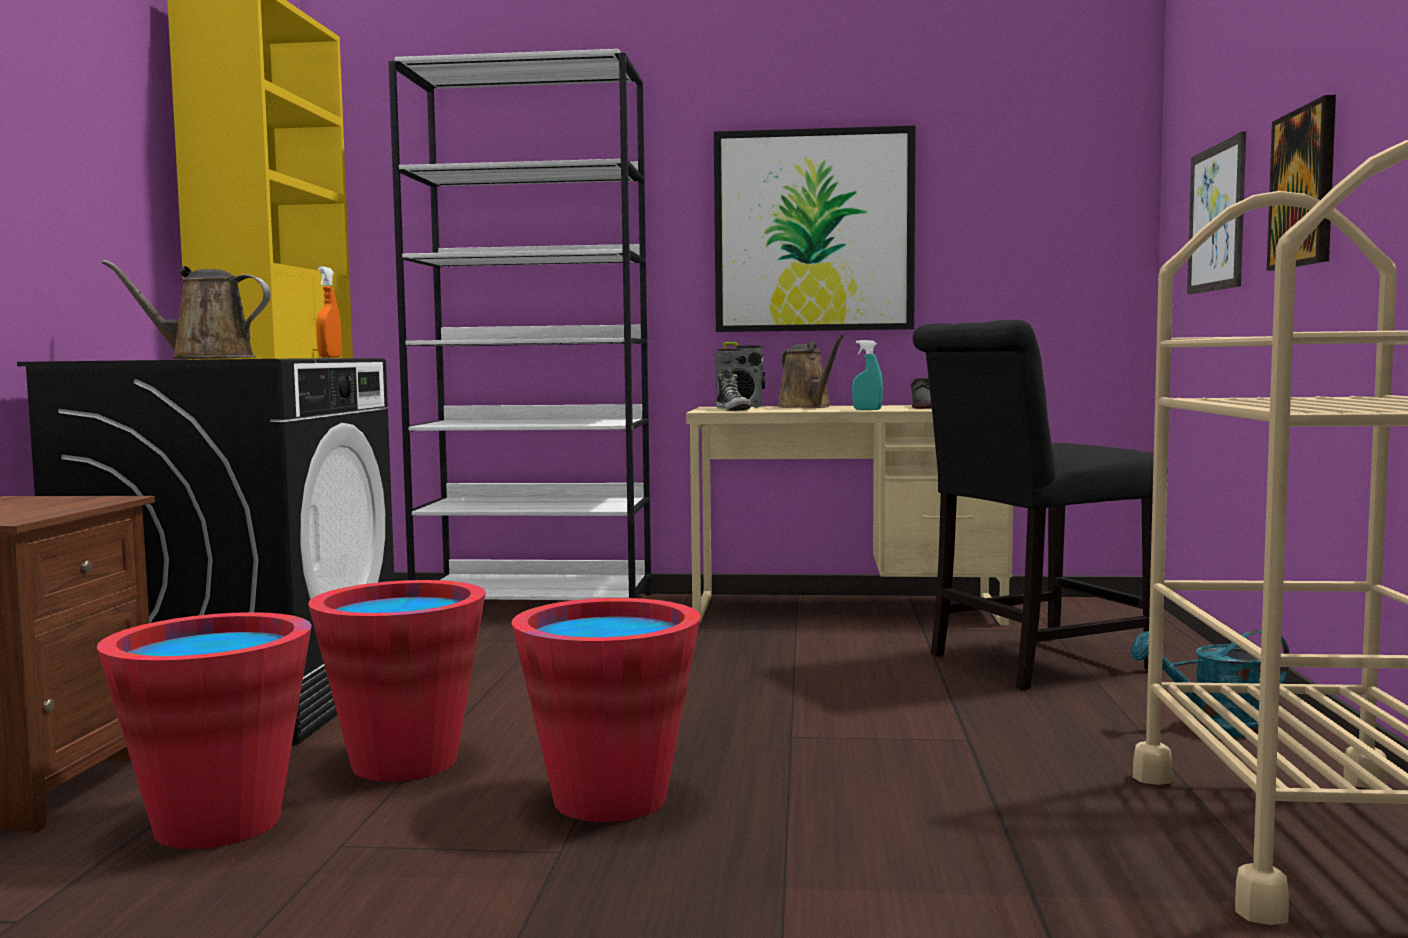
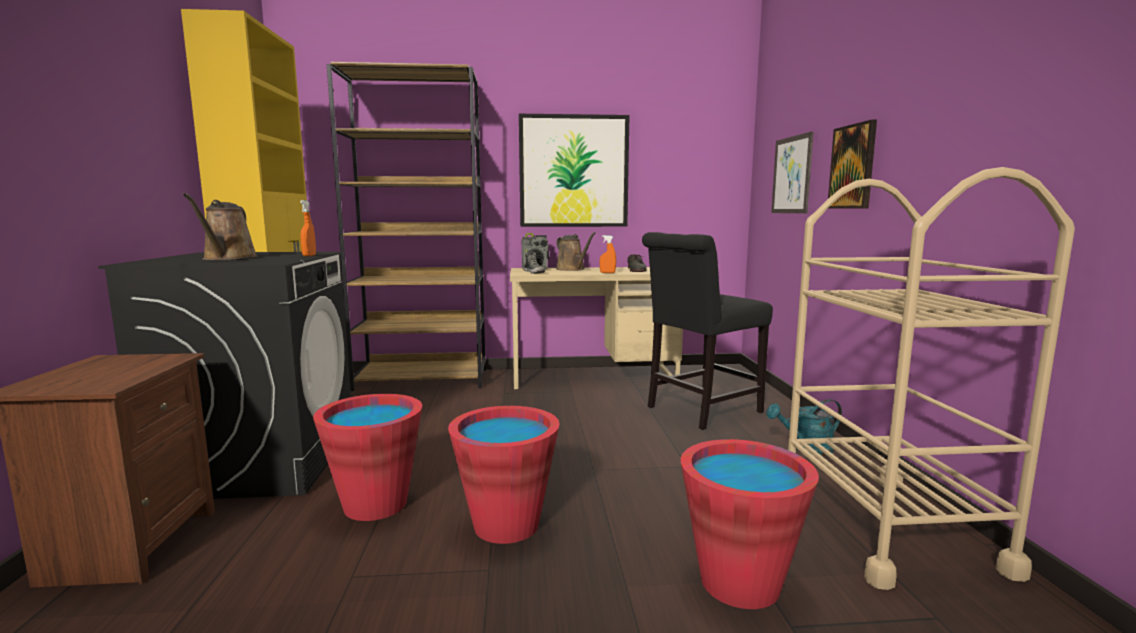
camera: 10 degrees left, 5 degrees up
red bucket [97,612,312,849] -> red bucket moved to [681,439,819,609]
brown watering can [102,260,271,359] -> brown watering can turned 90 degrees counterclockwise [183,193,258,260]
white bookcase [388,49,652,600] -> brown bookcase [327,62,486,391]
turquoise spray bottle [852,340,883,410] -> orange spray bottle [600,235,616,273]

